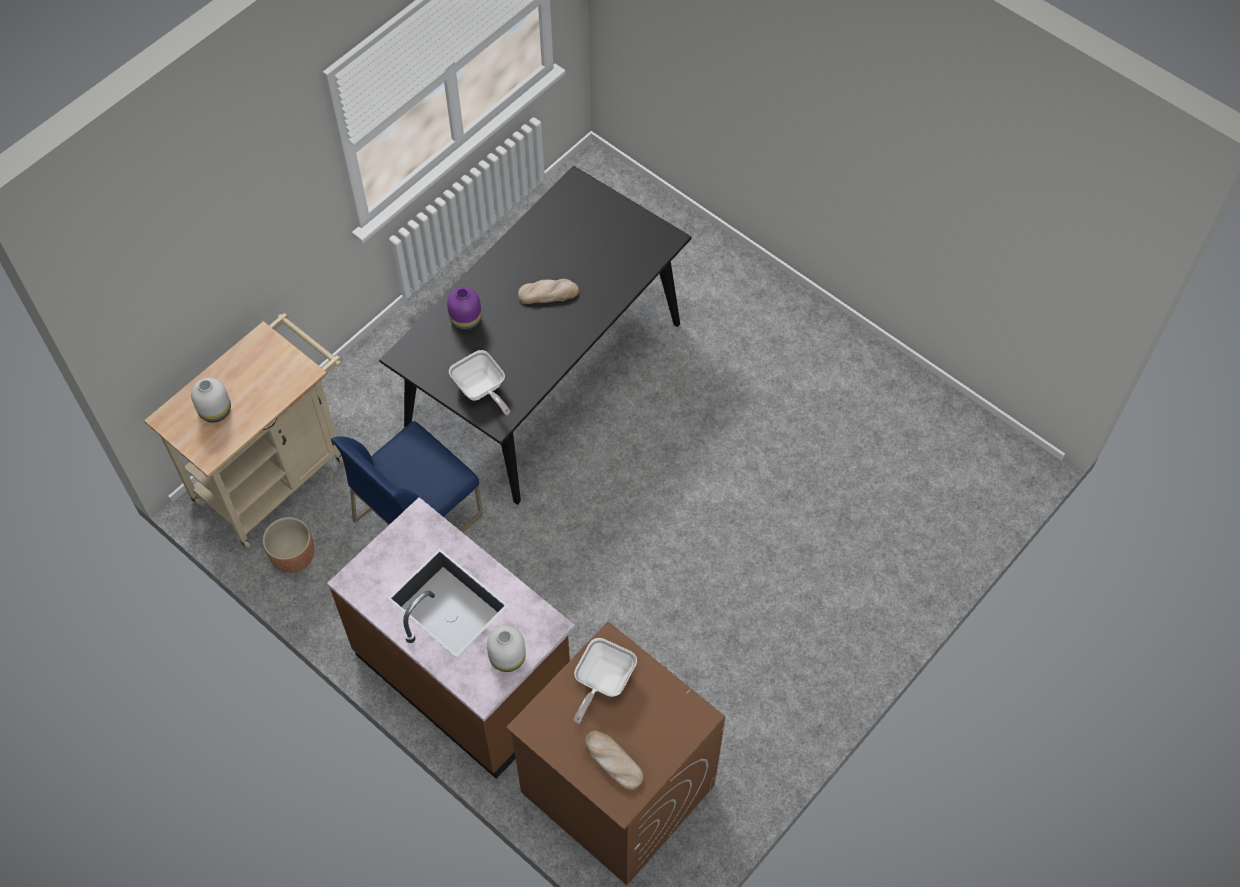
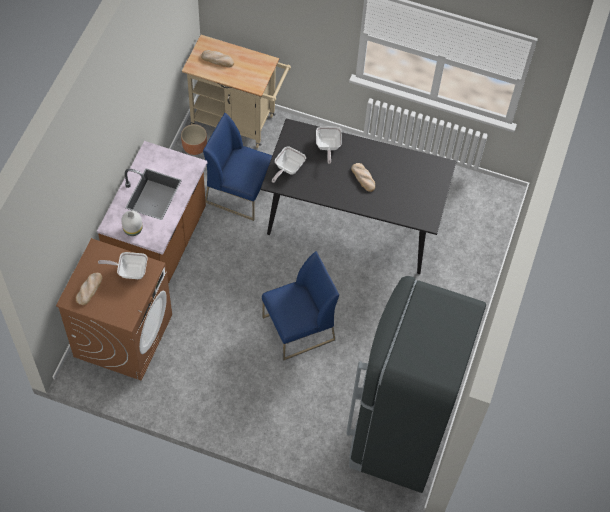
camera: 65 degrees right, 0 degrees up
white vase [191,378,231,422] -> bread [201,50,234,67]
purple vase [447,287,482,330] -> frying pan [316,126,342,164]
none -> blue chair [262,251,339,361]
none -> black fridge [346,276,486,493]

